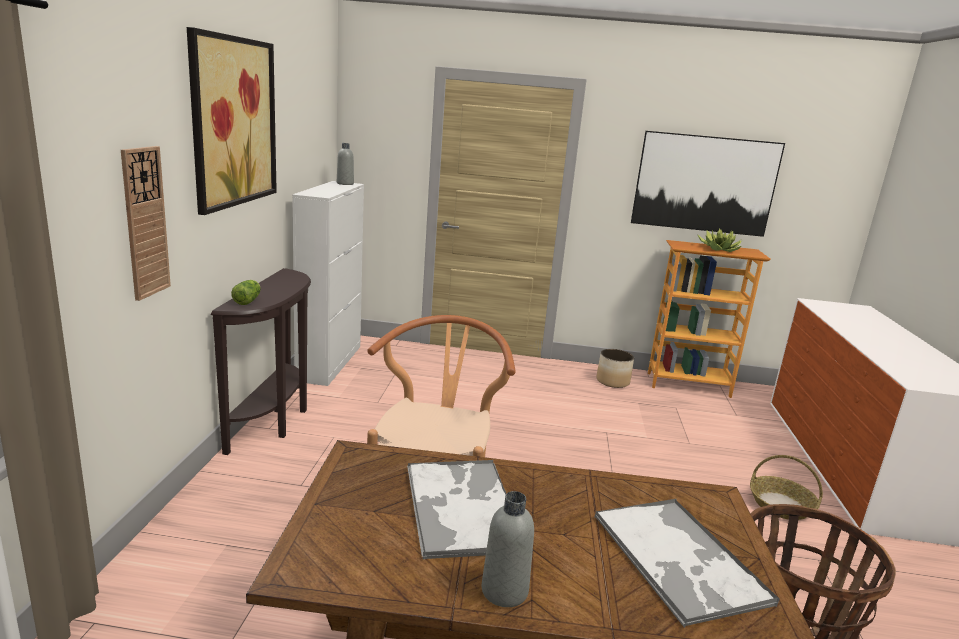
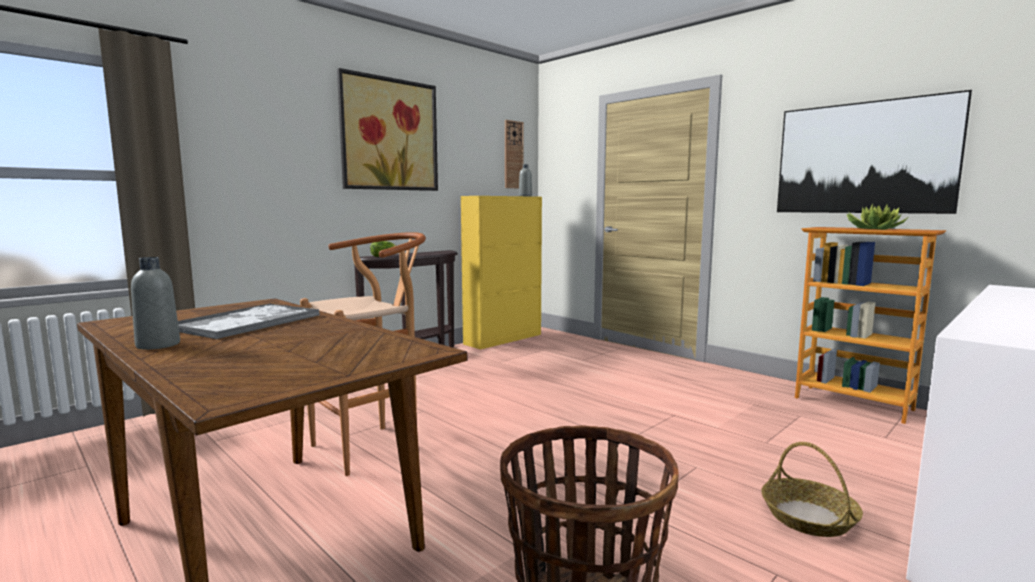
camera: 40 degrees right, 10 degrees down
wall clock [121,146,171,301] -> wall clock moved to [505,120,524,188]
white cabinet [292,181,364,386] -> yellow cabinet [461,196,542,349]
tray [594,498,780,628] -> none
planter [597,349,634,388] -> none

